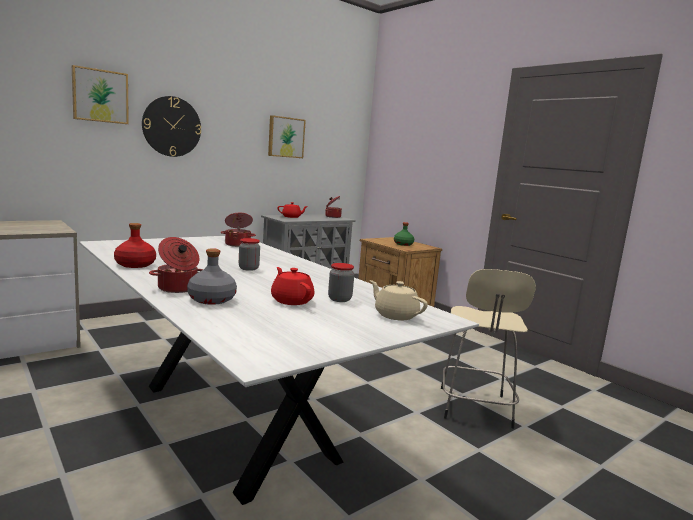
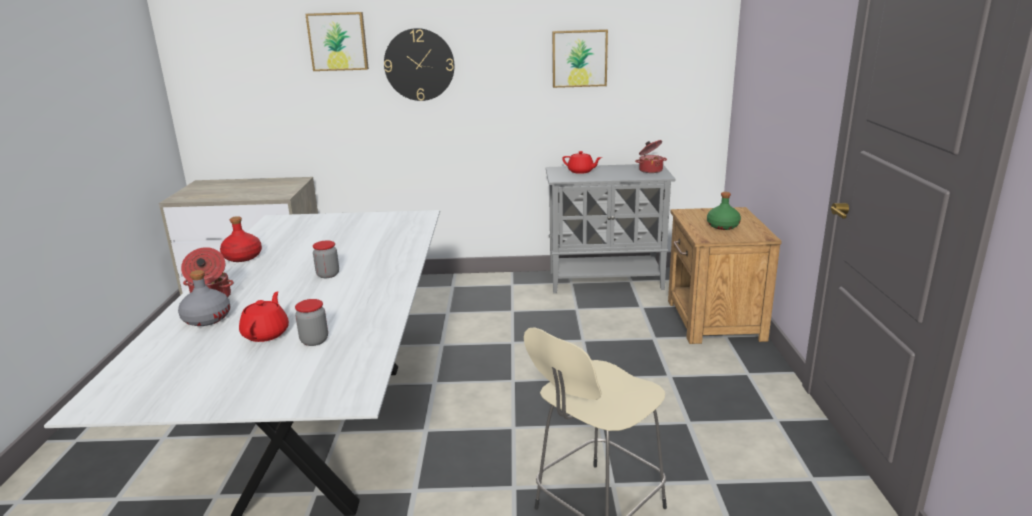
camera: 40 degrees right, 10 degrees up
cooking pot [221,213,256,247] -> none
beige teapot [370,280,428,320] -> none

